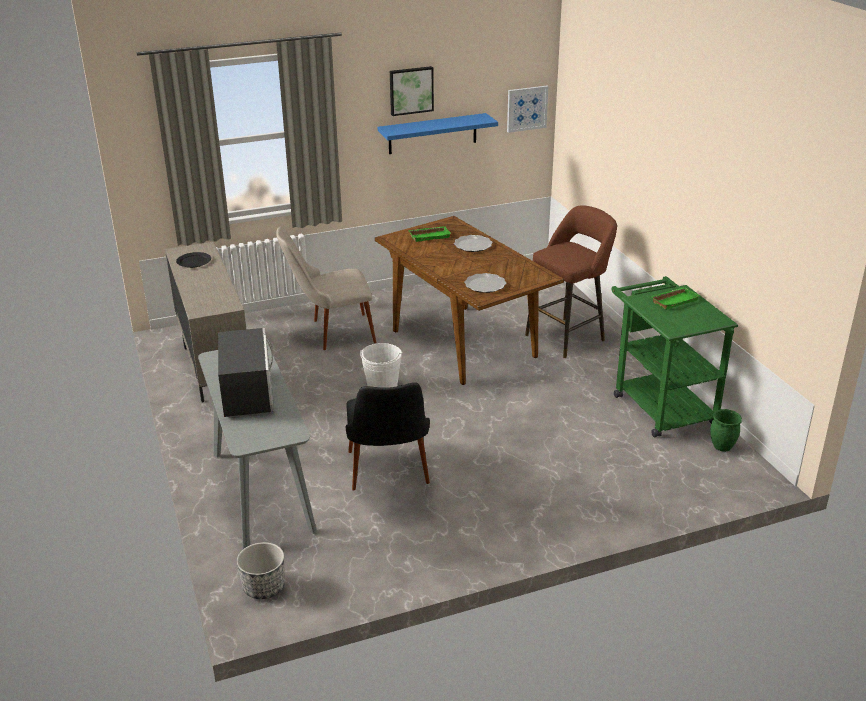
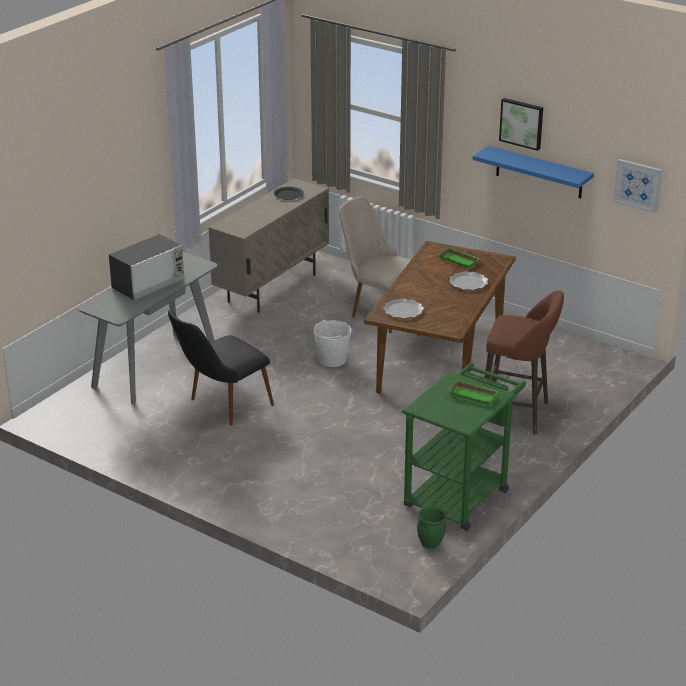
camera: 55 degrees right, 0 degrees up
planter [237,542,285,599] -> none

